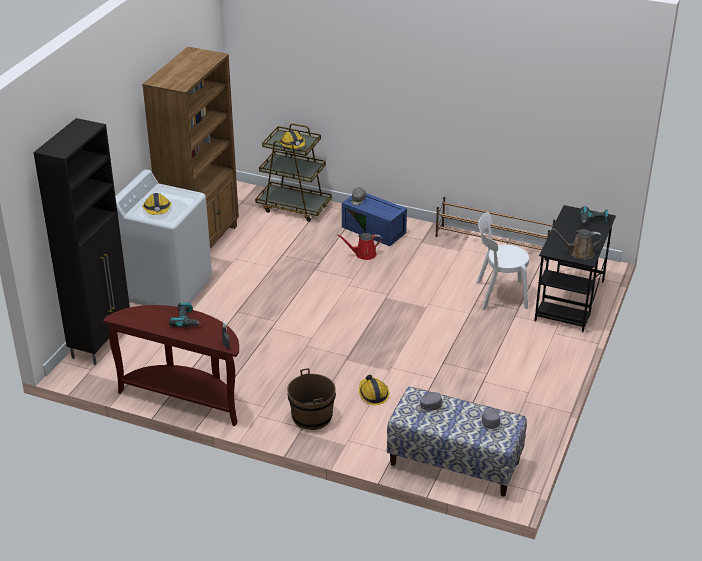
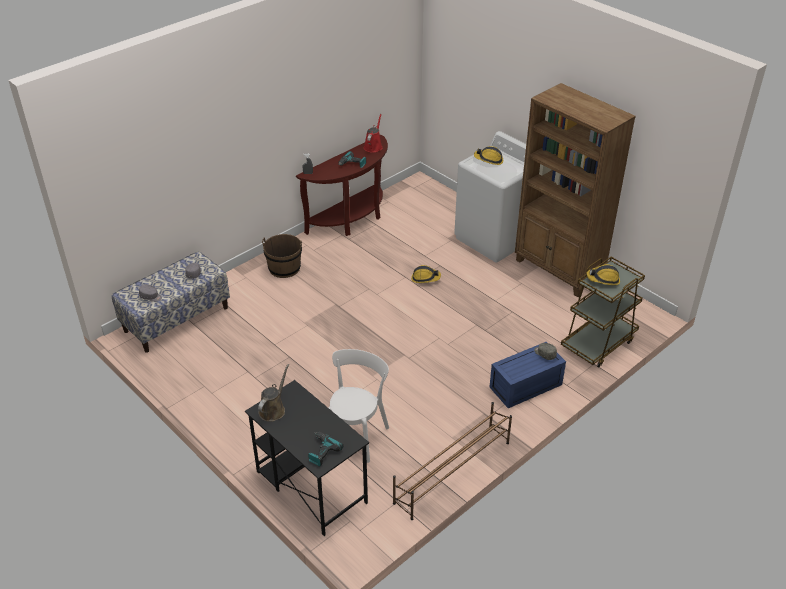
camera: 115 degrees right, 5 degrees up
black cabinet [33,118,130,365] -> none
red watering can [337,233,382,260] -> red watering can moved to [364,114,382,153]
hard hat [359,375,390,405] -> hard hat moved to [411,265,441,283]

